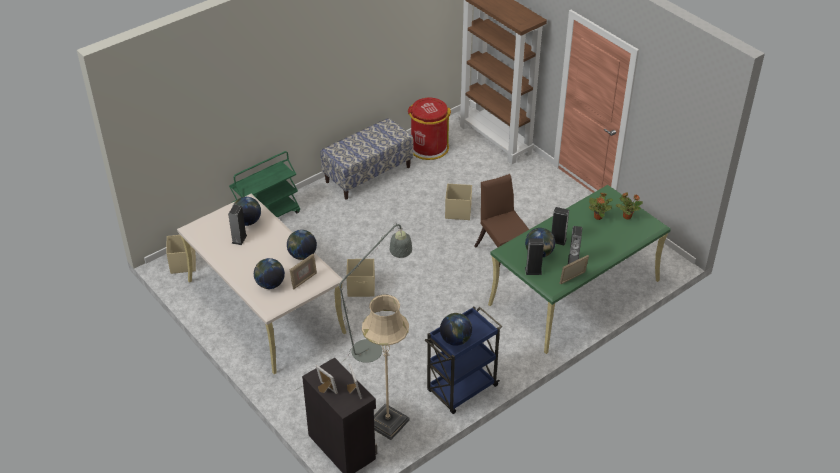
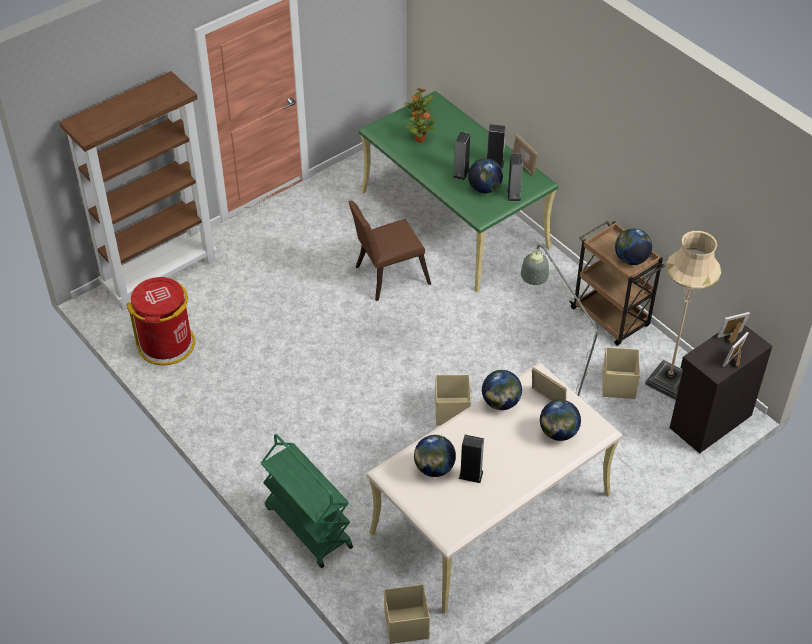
camera: 90 degrees left, 5 degrees up
bench [320,118,414,200] -> none
blue cart [425,307,502,414] -> brown cart [570,221,665,346]
beige storage box [445,184,472,220] -> beige storage box moved to [602,347,640,399]

